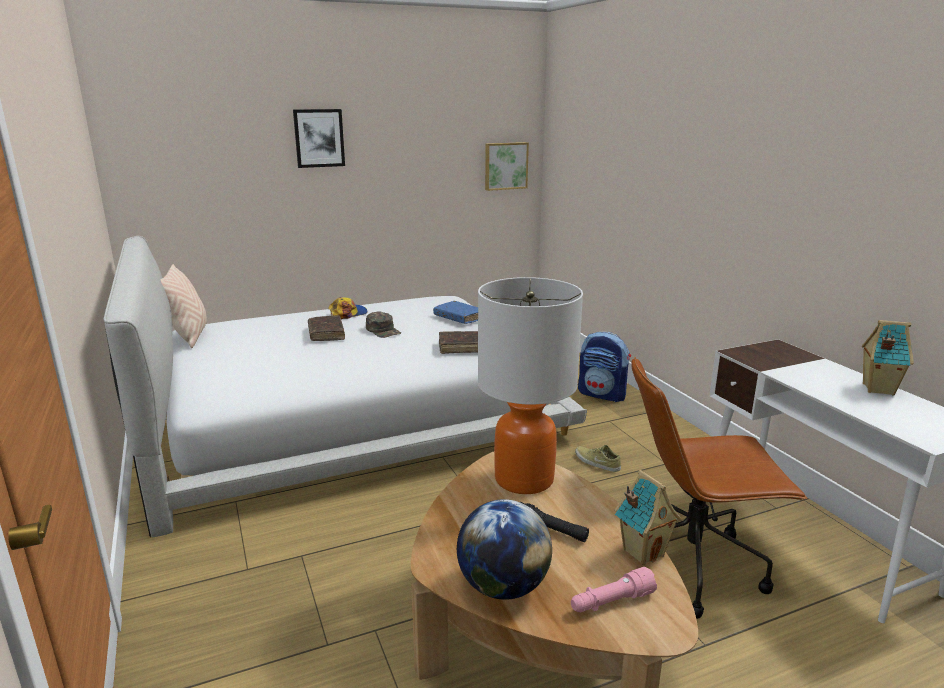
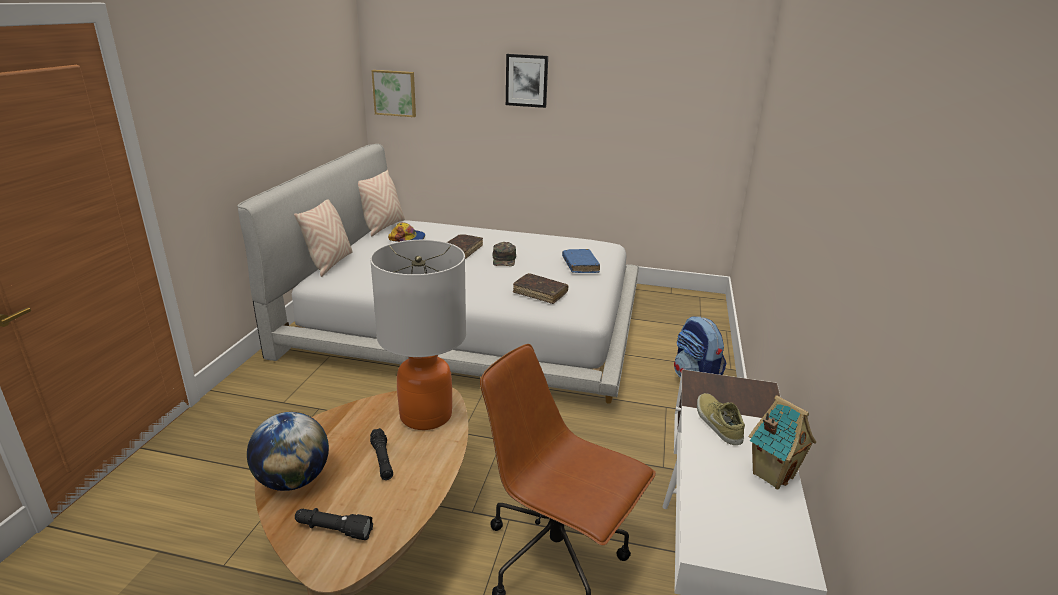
camera: 35 degrees right, 5 degrees up
cap [328,297,368,319] -> cap moved to [388,222,425,242]
picture [485,142,529,191] -> picture moved to [371,70,416,117]
pink flashlight [571,567,657,612] -> black flashlight [295,508,373,540]
beige shoe [575,445,621,472] -> beige shoe moved to [697,393,745,445]
toy house [614,470,681,565] -> none
none -> beige pillow [294,199,353,277]

